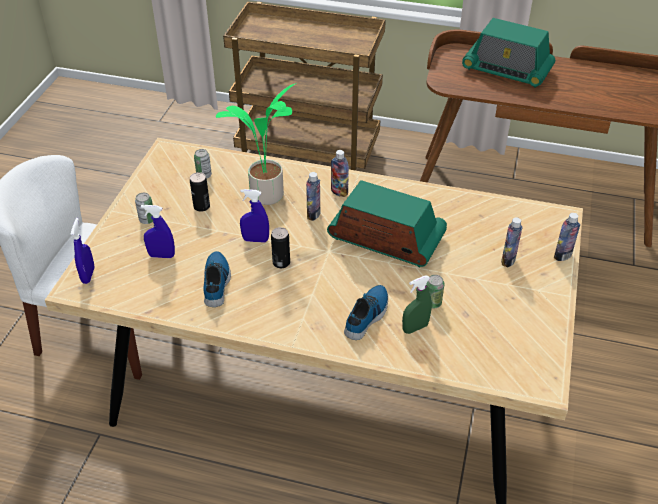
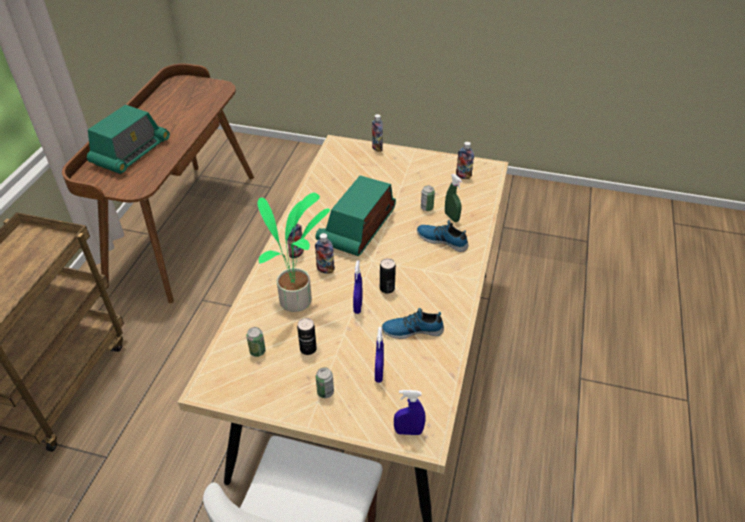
camera: 90 degrees left, 0 degrees up
bottle [501,217,522,267] -> bottle moved to [456,142,474,179]

